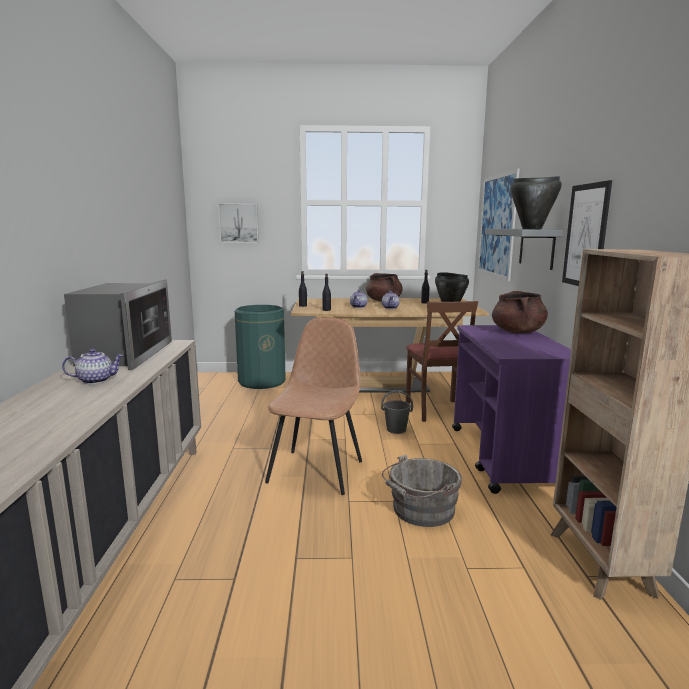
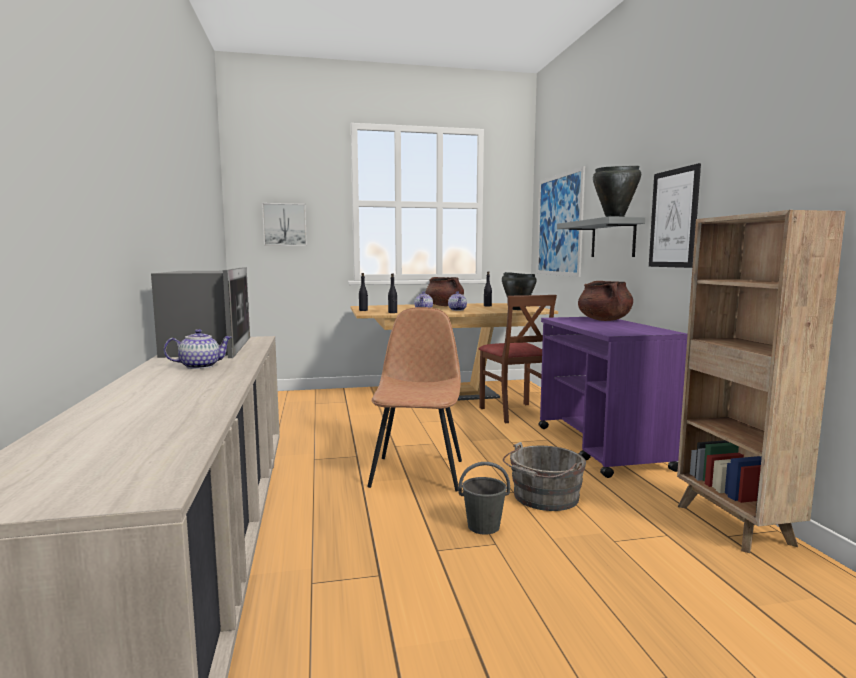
camera: 10 degrees left, 5 degrees down
green trash can [235,305,286,389] -> none
grey bucket [381,390,413,434] -> grey bucket moved to [458,462,510,535]

